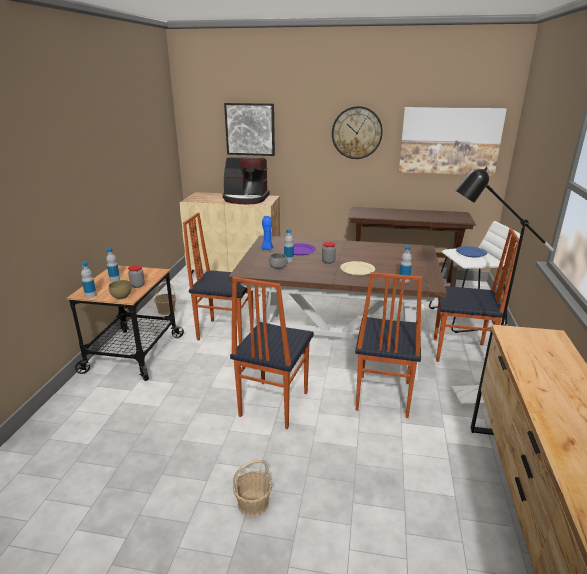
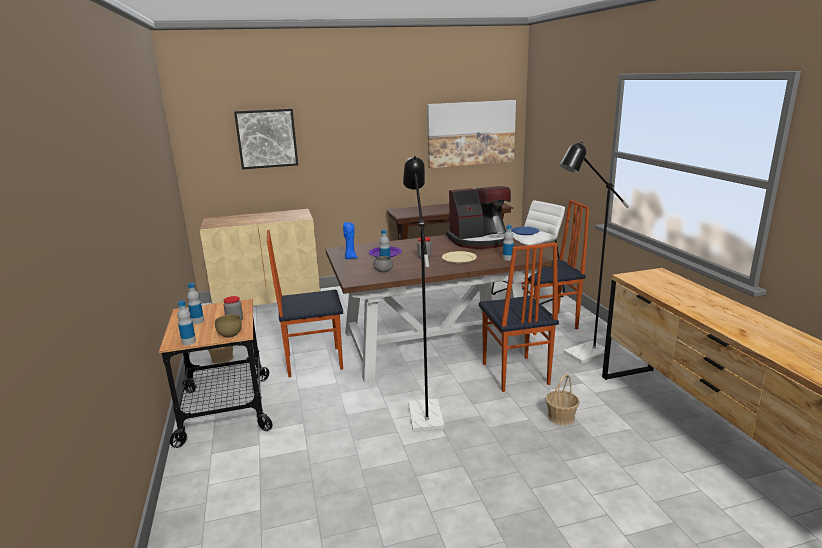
camera: 25 degrees left, 5 degrees down
coffee machine [223,157,270,204] -> coffee machine moved to [446,186,511,249]
chair [230,277,314,429] -> black floor lamp [403,156,445,432]
basket [233,460,272,517] -> basket moved to [545,374,580,426]
wall clock [332,106,383,159] -> none

